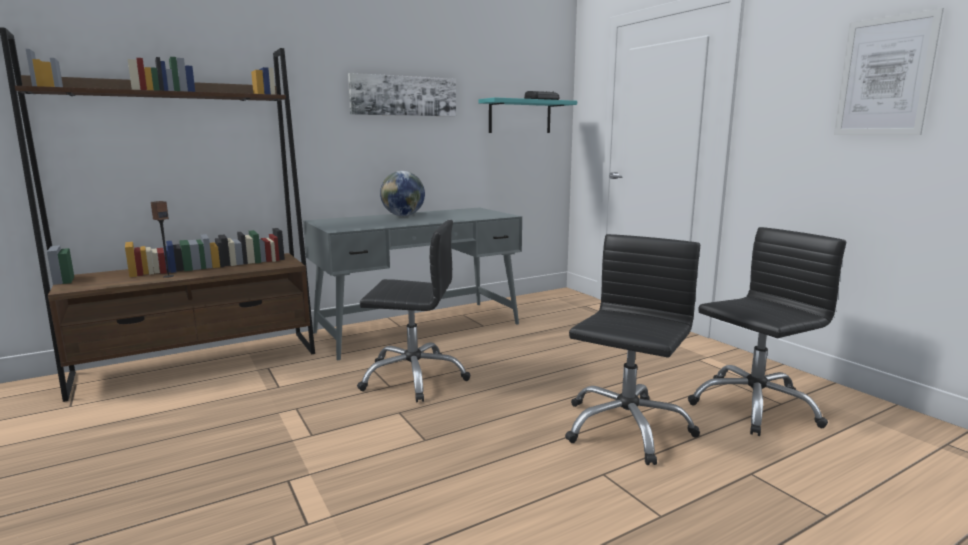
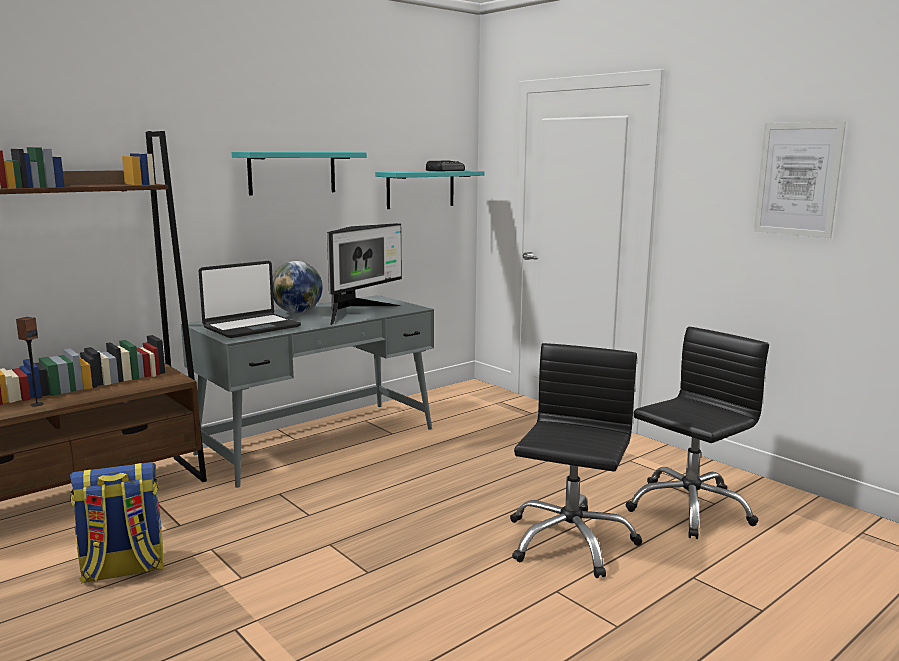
camera: 10 degrees left, 0 degrees up
picture [348,73,456,116] -> turquoise shelf [232,152,367,195]
black office chair [357,220,471,402] -> none
none -> backpack [70,462,164,583]
none -> laptop [199,261,301,338]
none -> monitor [327,223,402,325]

